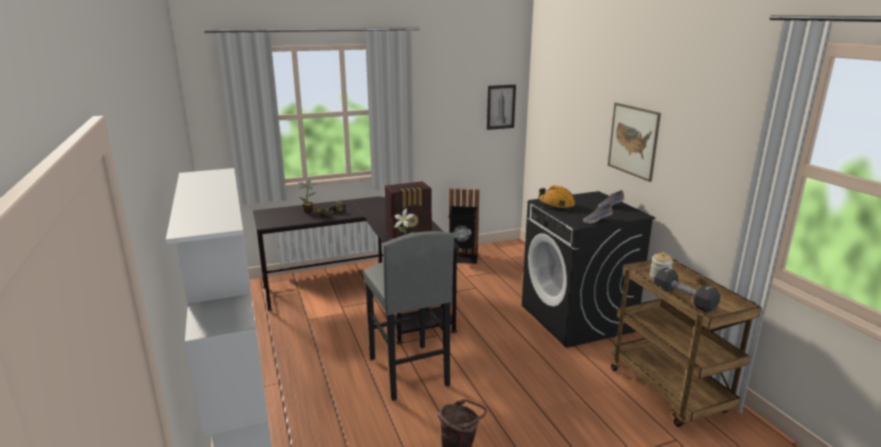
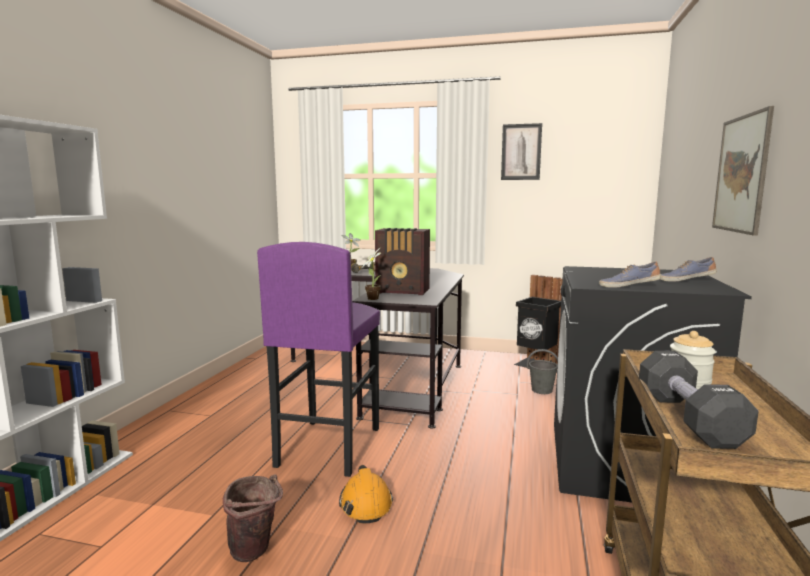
camera: 35 degrees right, 10 degrees down
grey stool [363,231,454,401] -> purple stool [257,242,380,477]
picture [487,85,516,130] -> picture moved to [501,123,542,180]
orange hard hat [538,185,575,210] -> orange hard hat moved to [339,465,393,523]
none -> grey bucket [527,349,558,394]

